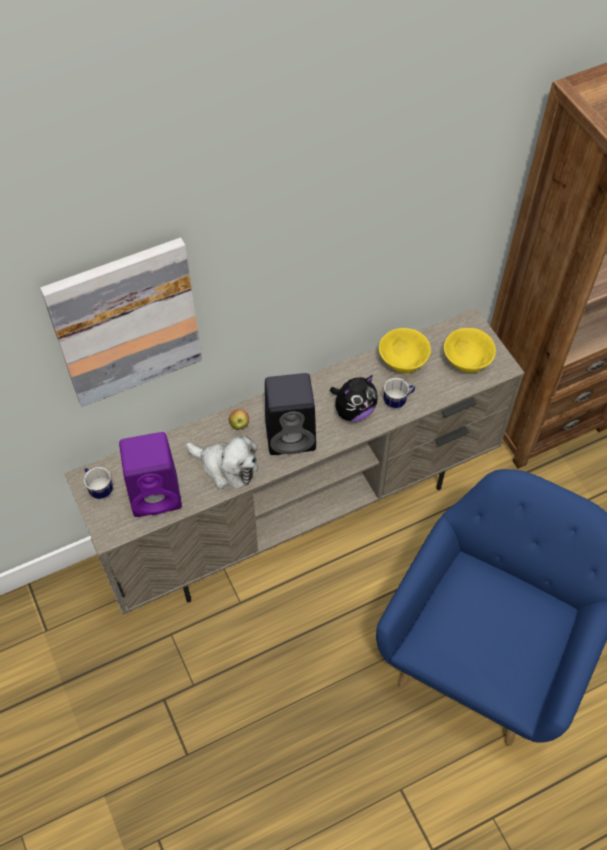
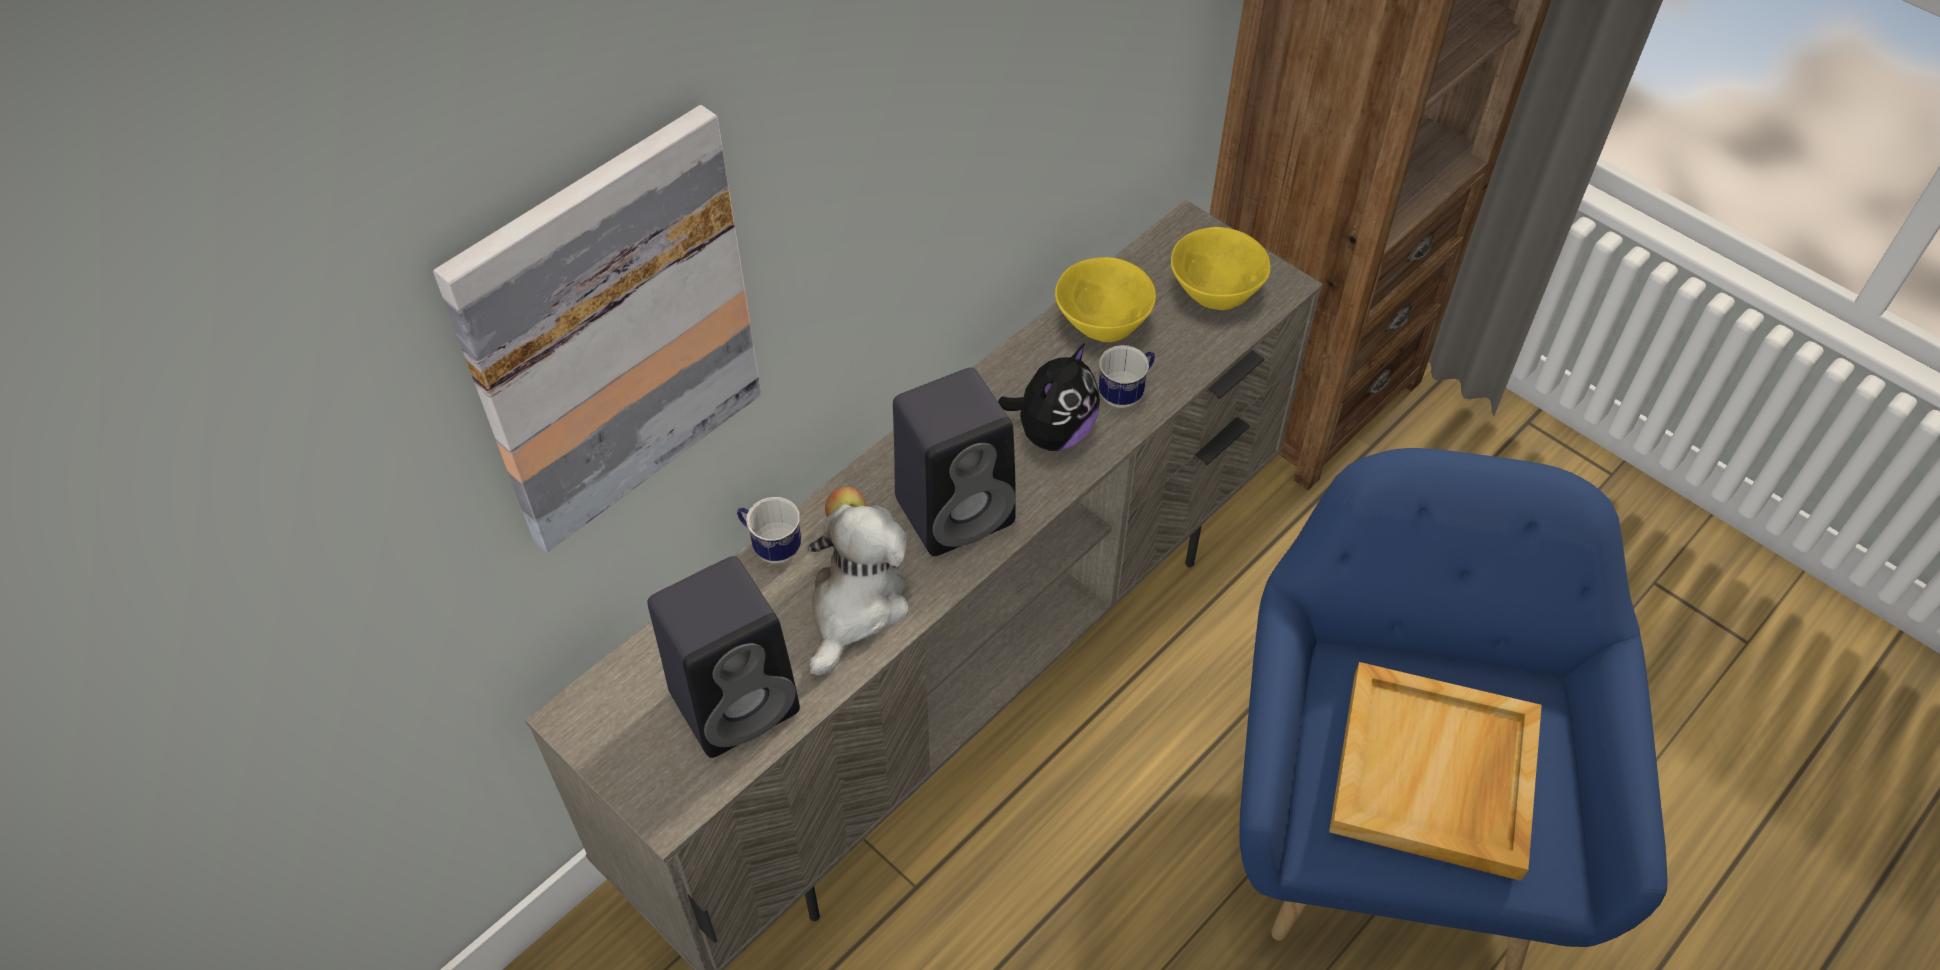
camera: 20 degrees left, 5 degrees down
mug [84,467,113,499] -> mug moved to [737,497,801,563]
purple speaker [119,432,182,517] -> black speaker [647,556,800,758]
plush toy [186,435,258,489] -> plush toy turned 75 degrees counterclockwise [808,504,909,676]
none -> beige tray [1329,662,1542,881]

